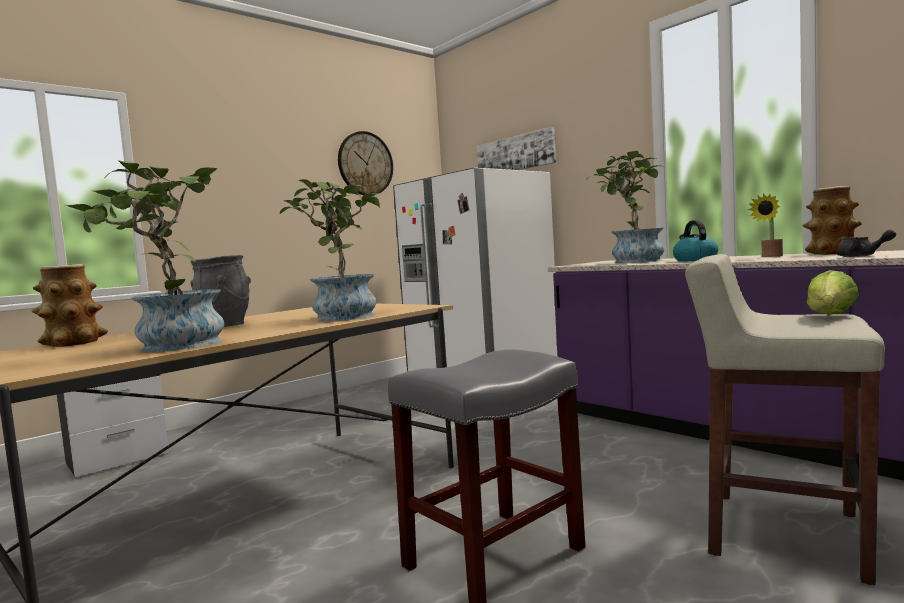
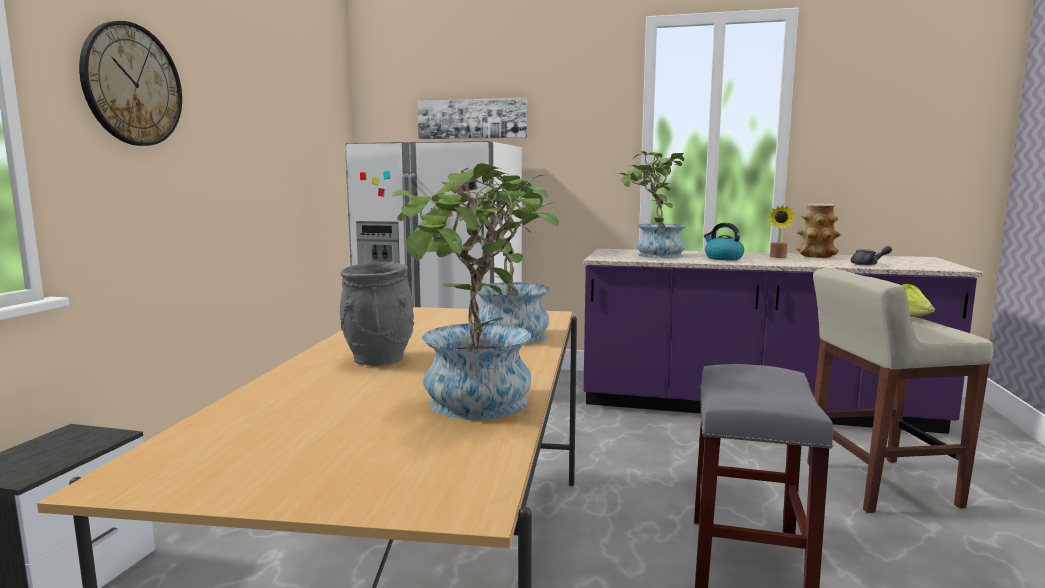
camera: 35 degrees left, 5 degrees up
vase [32,264,108,347] -> none
wall clock [338,131,393,195] -> wall clock moved to [79,21,182,146]

